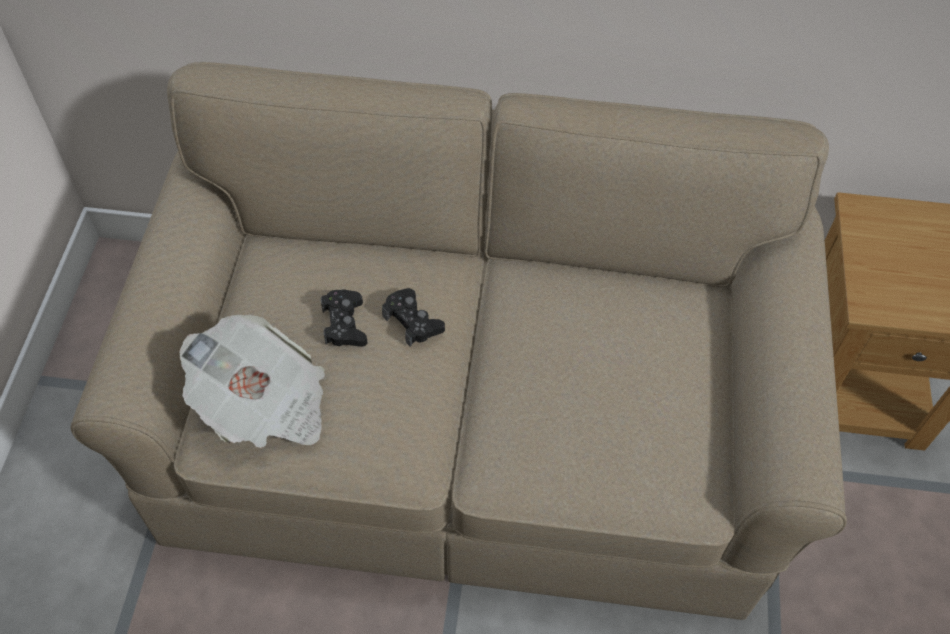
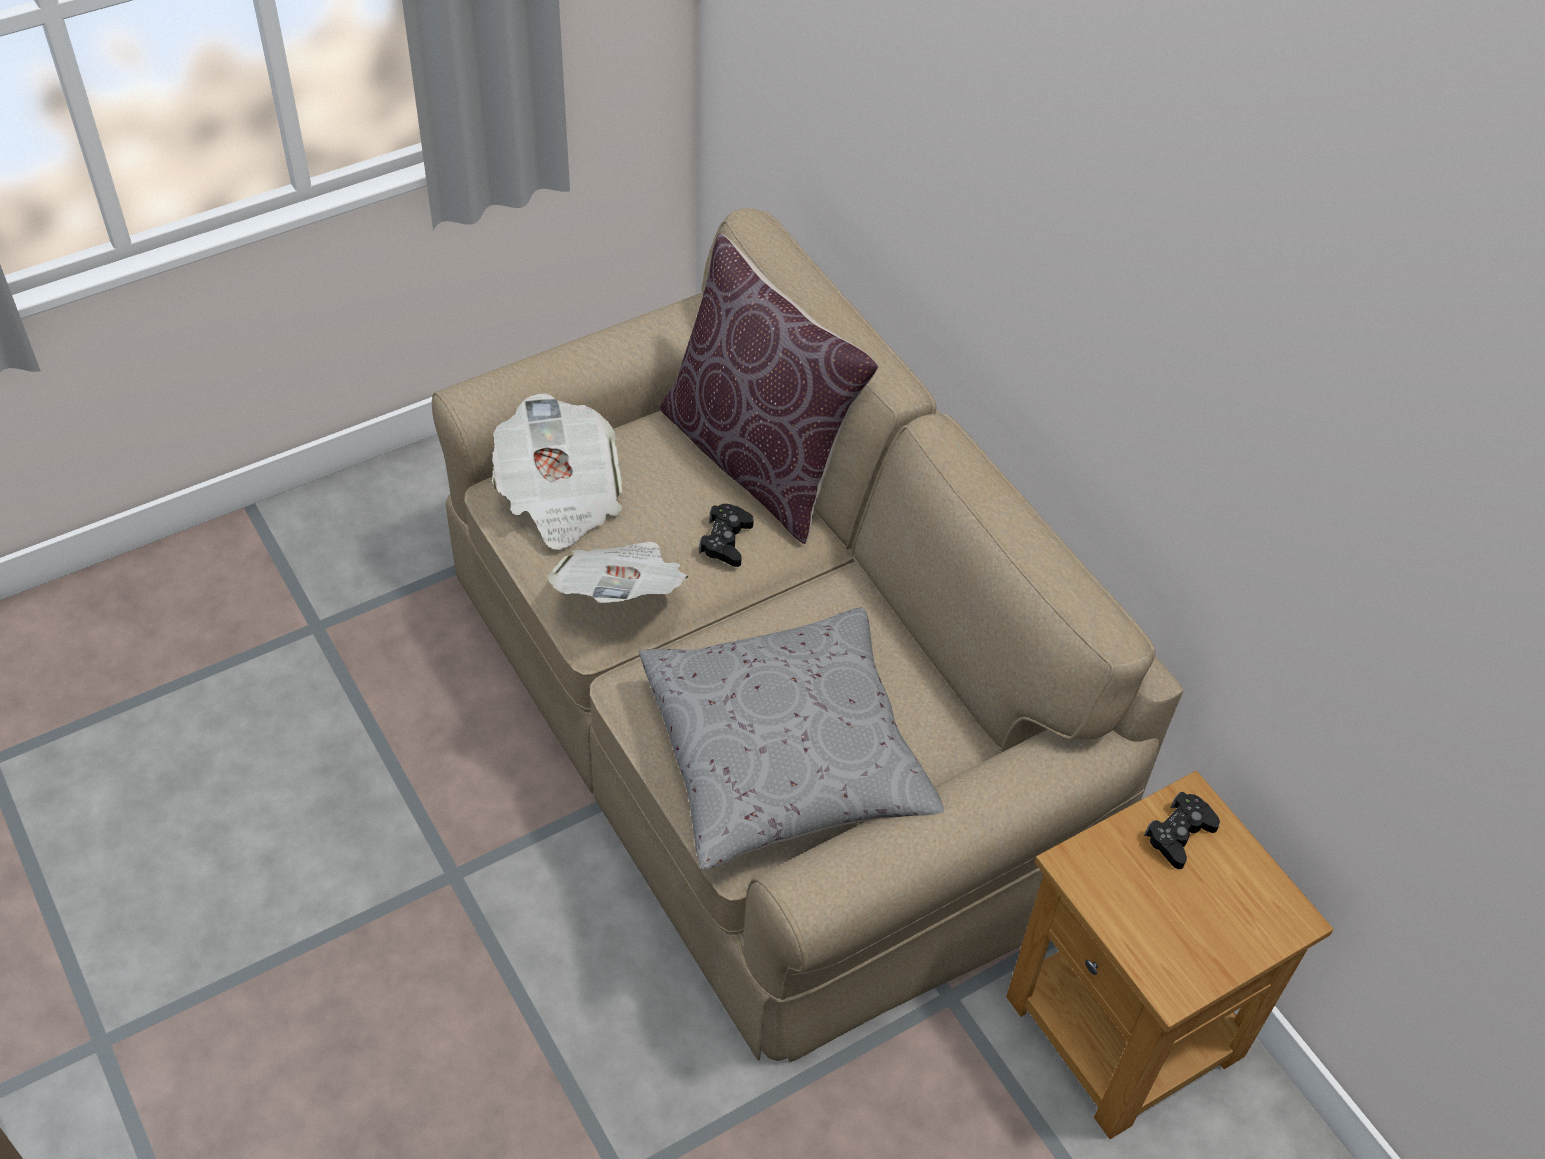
camera: 50 degrees right, 5 degrees down
black game controller [321,289,368,347] -> black game controller moved to [1144,792,1220,869]
none -> newspaper [547,542,689,603]
none -> grey pillow [639,607,944,870]
none -> brown pillow [660,233,879,544]

